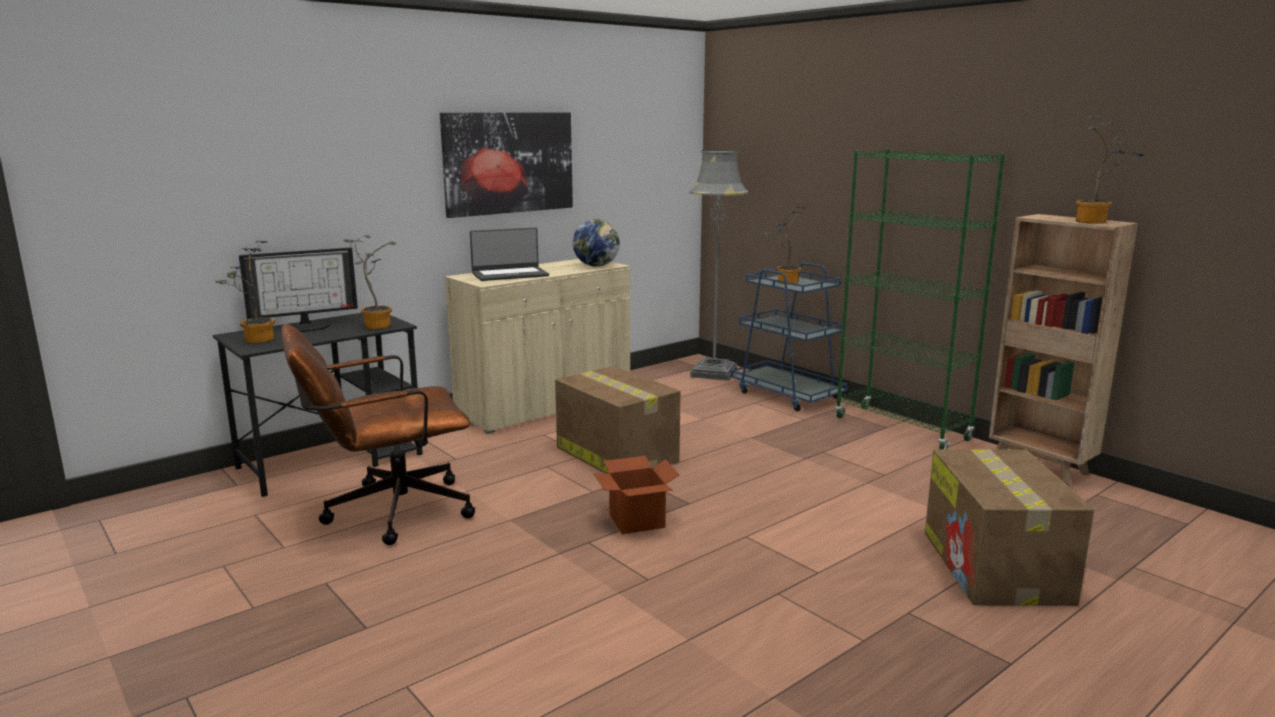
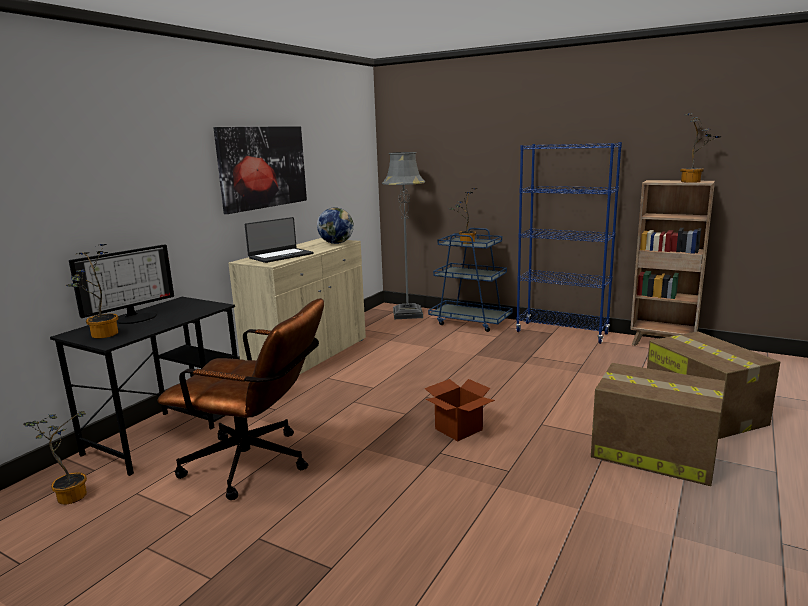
camera: 20 degrees left, 0 degrees up
brown office chair [281,324,475,545] -> brown office chair turned 120 degrees counterclockwise [157,298,324,500]
potted plant [343,235,397,329] -> potted plant moved to [23,411,87,505]
cardboard box [555,366,681,474] -> cardboard box moved to [591,363,726,486]
green bookcase [835,149,1005,449] -> blue bookcase [516,142,622,344]

